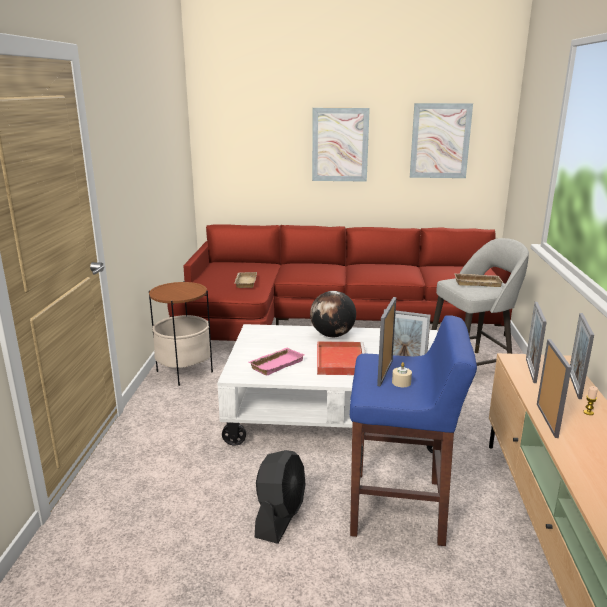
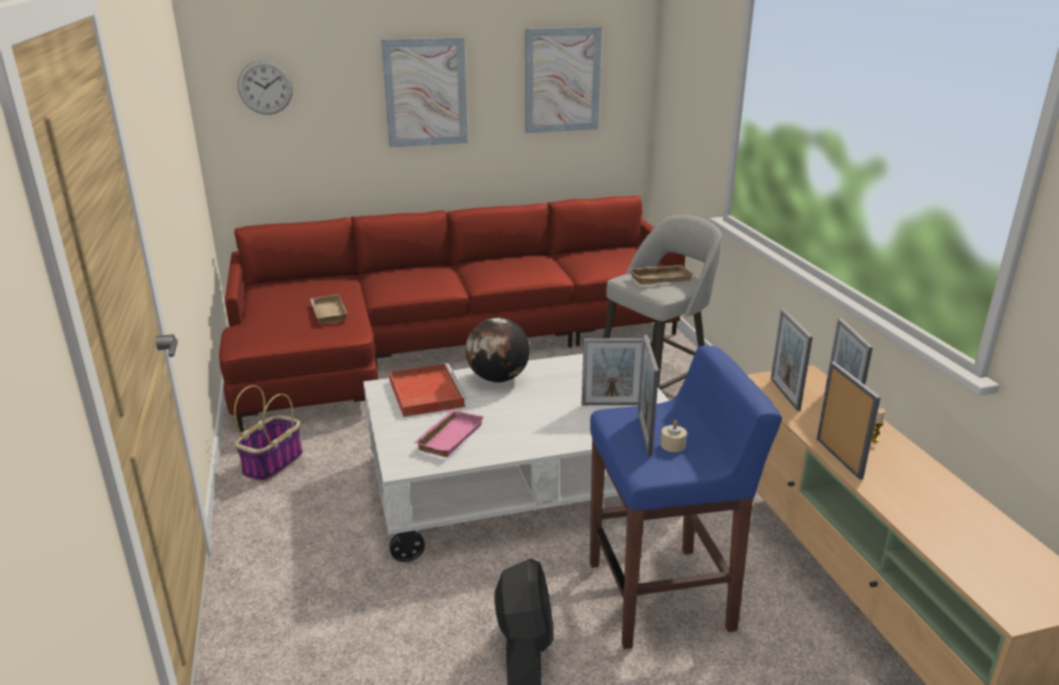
camera: 20 degrees left, 5 degrees up
side table [149,281,213,386] -> basket [234,385,303,482]
red tray [317,341,366,375] -> red tray moved to [389,363,467,417]
none -> wall clock [238,60,293,115]

